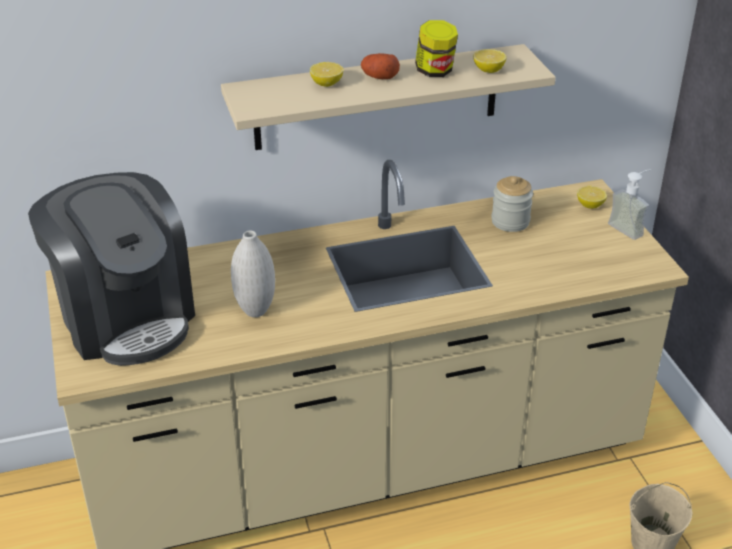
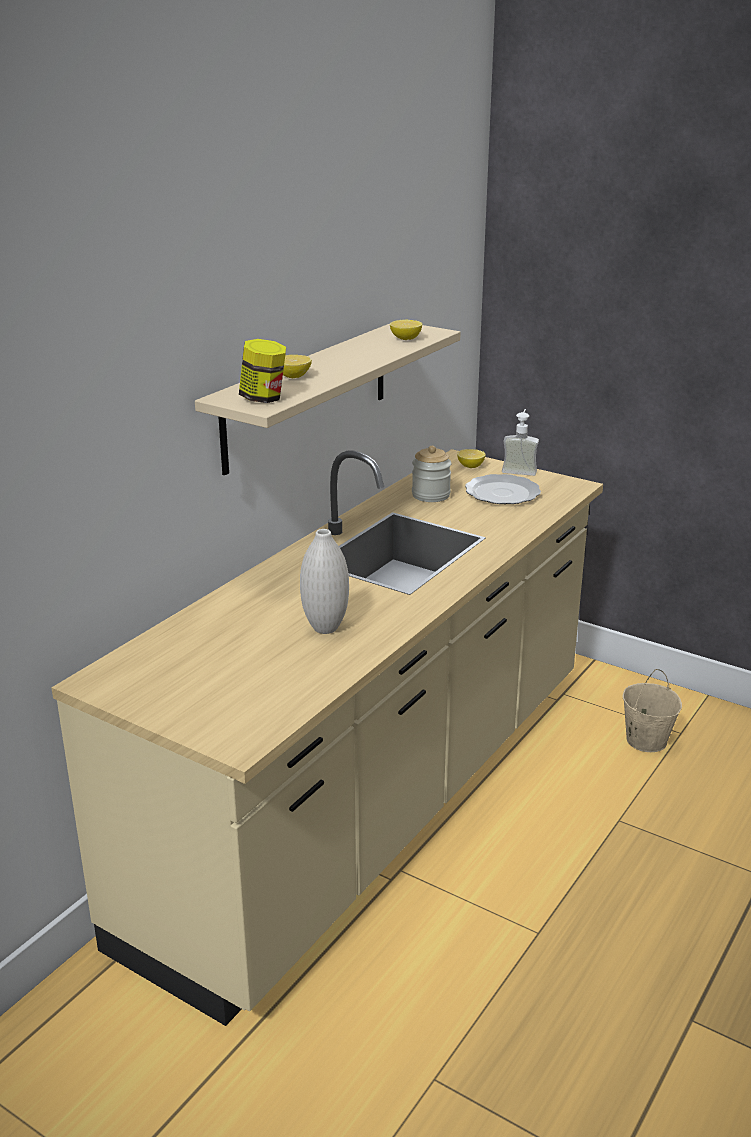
camera: 40 degrees left, 10 degrees down
coffee machine [28,172,195,366] -> none
potato [361,53,400,79] -> none
jar [415,20,458,77] -> jar moved to [239,339,286,403]
none -> plate [465,474,541,504]

